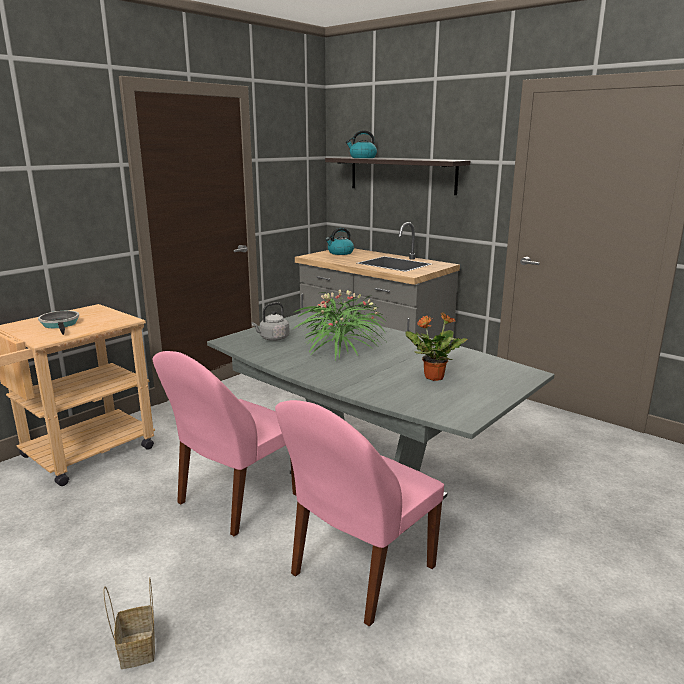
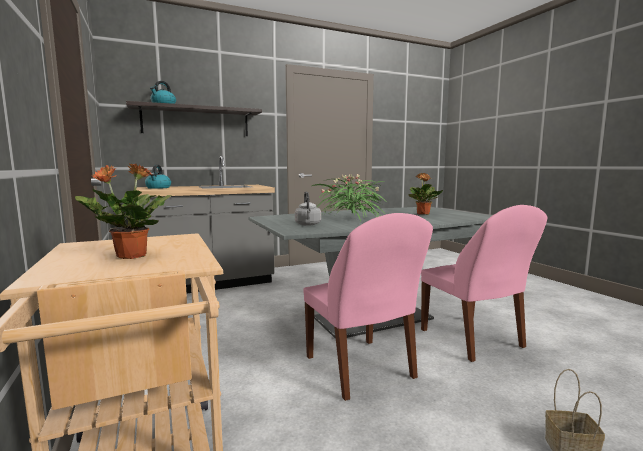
camera: 65 degrees left, 10 degrees down
frying pan [38,311,79,335] -> potted plant [75,163,172,259]

